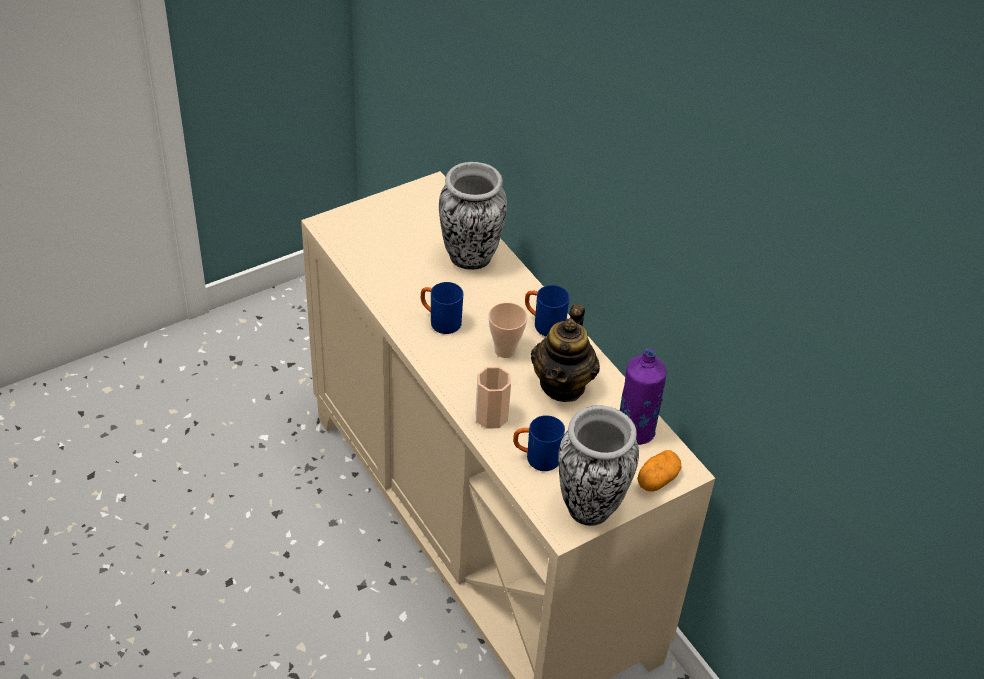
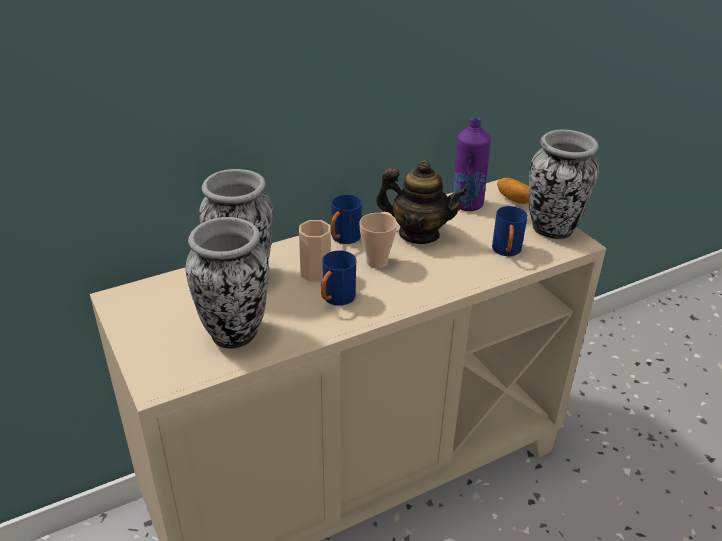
camera: 85 degrees left, 10 degrees down
cup [475,366,511,429] -> cup moved to [299,220,331,282]
none -> vase [185,217,269,349]

